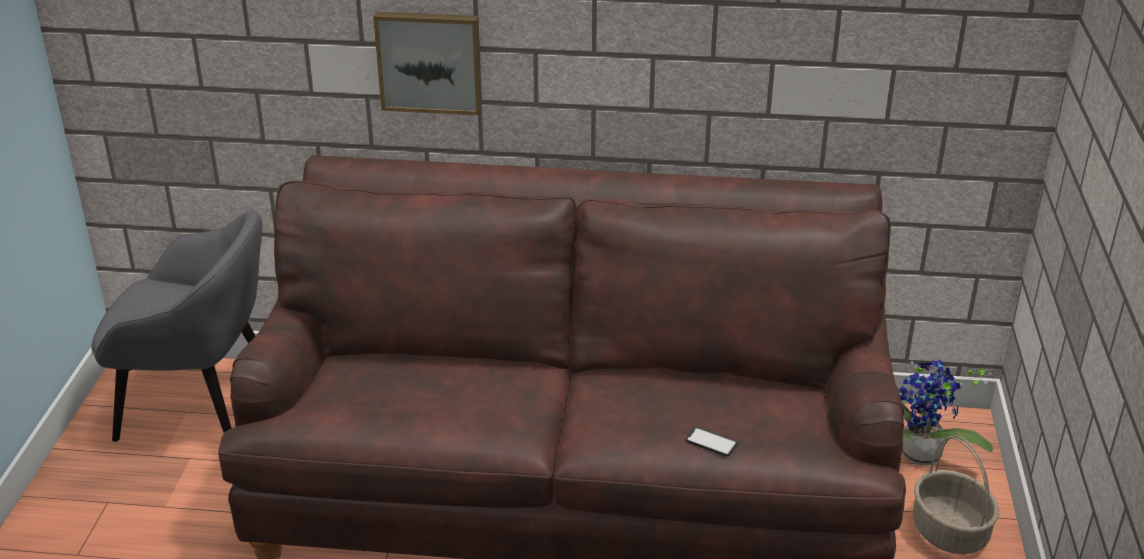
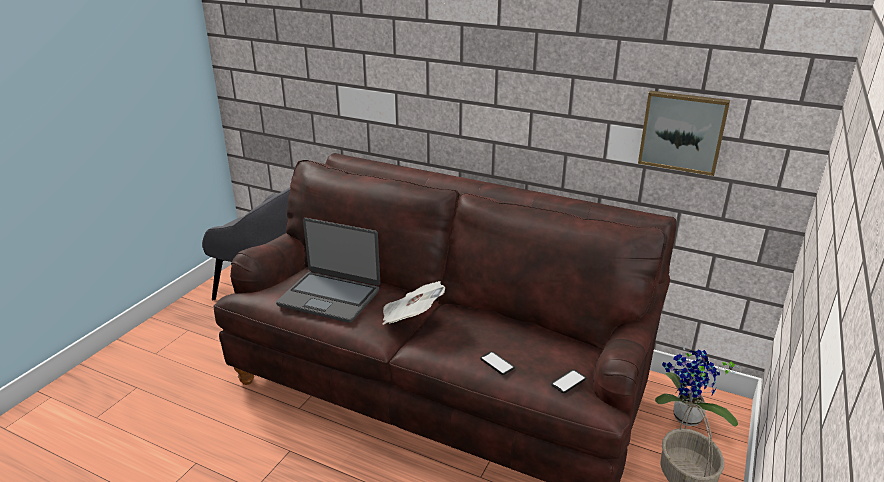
camera: 20 degrees right, 5 degrees down
picture [373,12,482,115] -> picture moved to [638,91,730,176]
none -> laptop [276,218,380,323]
none -> newspaper [383,281,445,325]
none -> phone [551,369,586,393]

